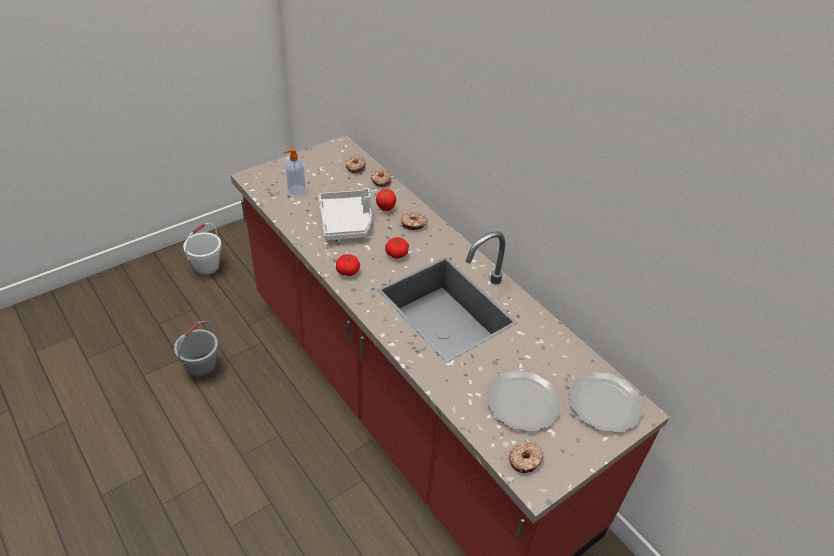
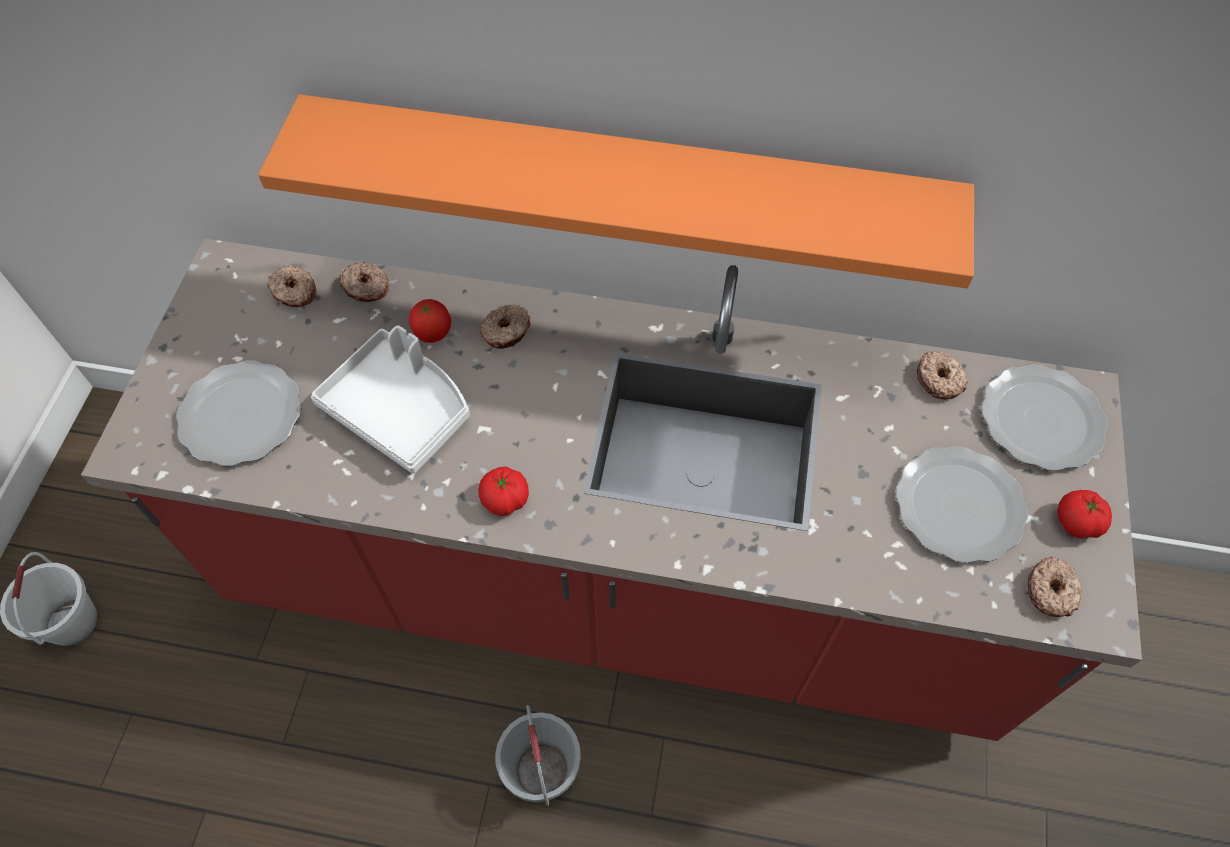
camera: 40 degrees left, 15 degrees up
grey bucket [174,321,218,378] -> grey bucket moved to [495,705,581,806]
soap dispenser [283,148,305,195] -> plate [176,360,302,466]
tomato [385,237,409,259] -> tomato moved to [1057,490,1112,539]
none -> orange shelf [258,94,974,288]
none -> donut [917,351,968,400]

